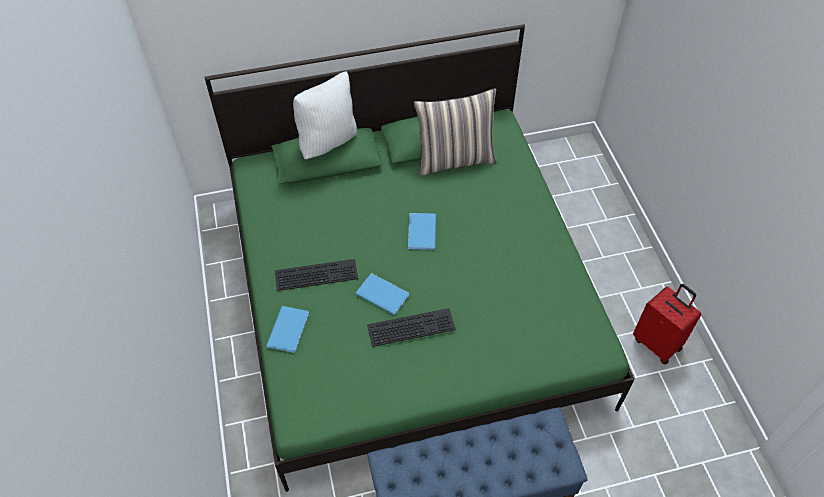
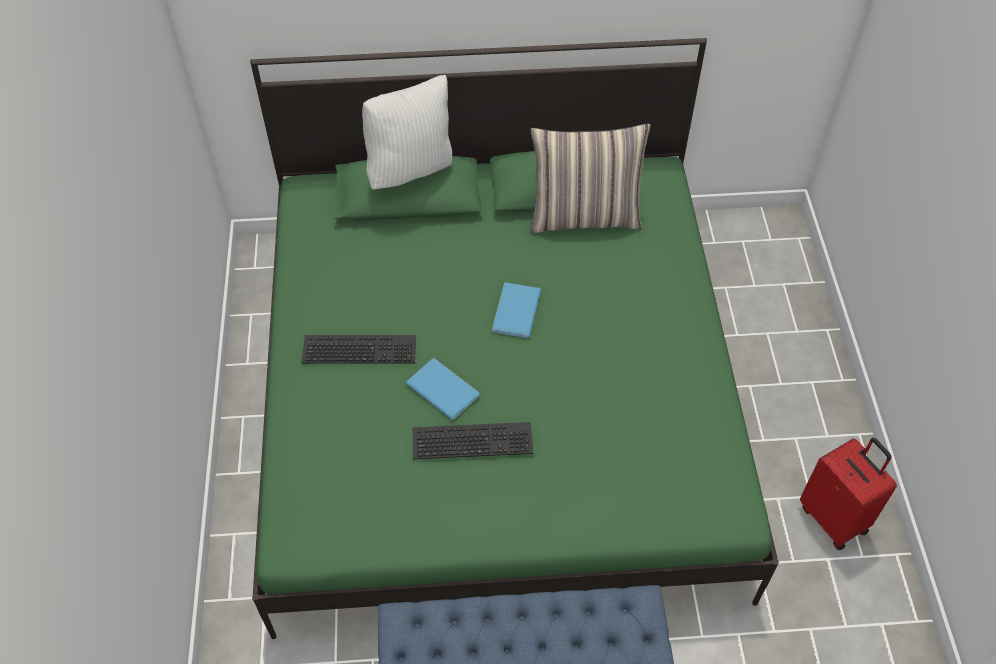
camera: 10 degrees right, 0 degrees up
blue book [266,306,309,353] -> none

